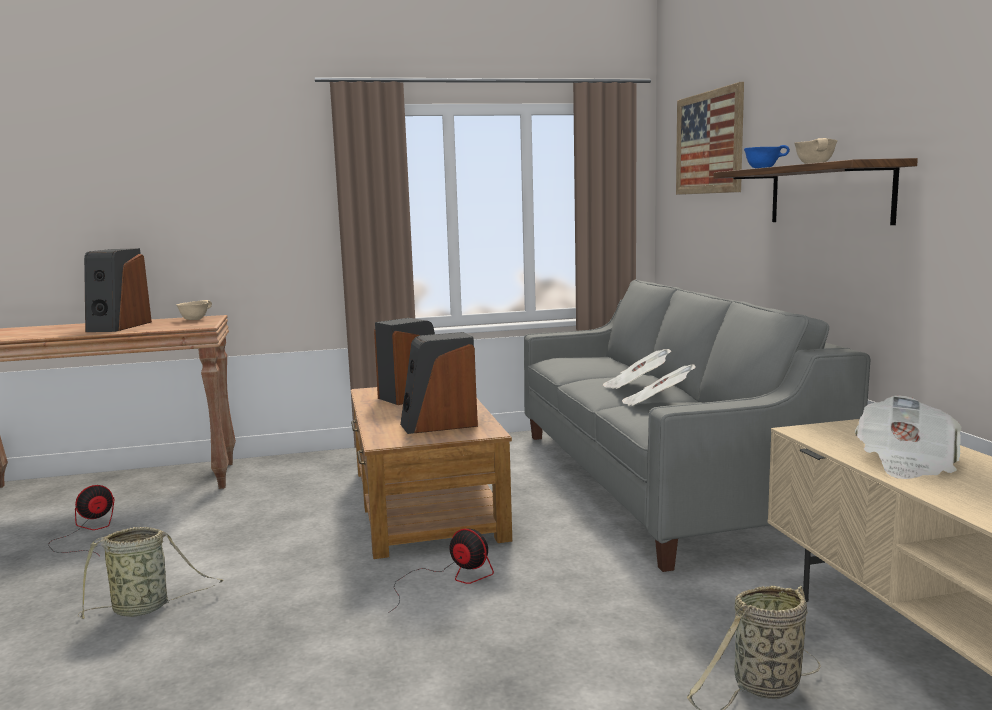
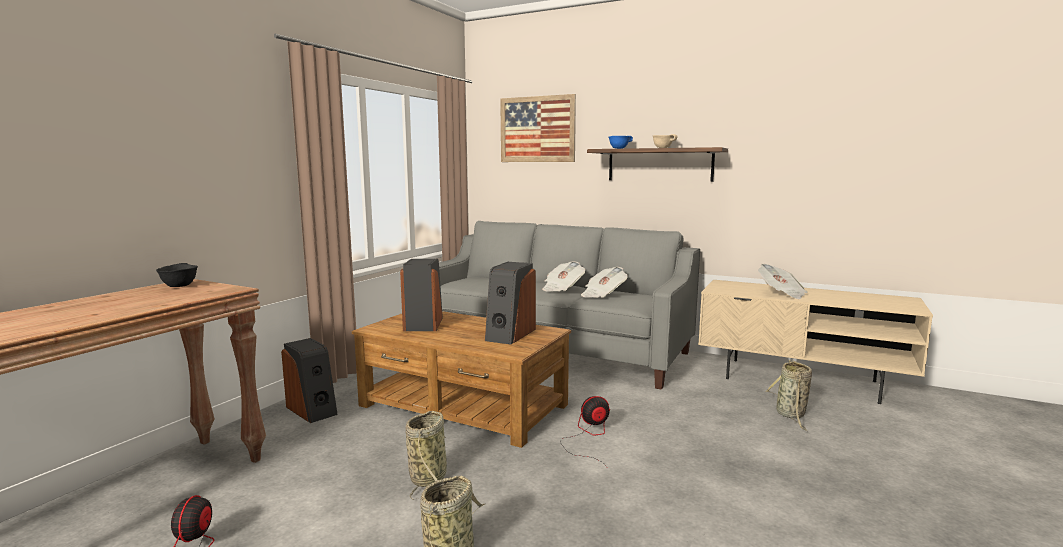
camera: 50 degrees left, 0 degrees up
speaker [84,248,152,332] -> speaker moved to [281,338,338,423]
beige bowl [176,300,212,320] -> black bowl [156,263,198,287]
none -> basket [405,411,447,500]

